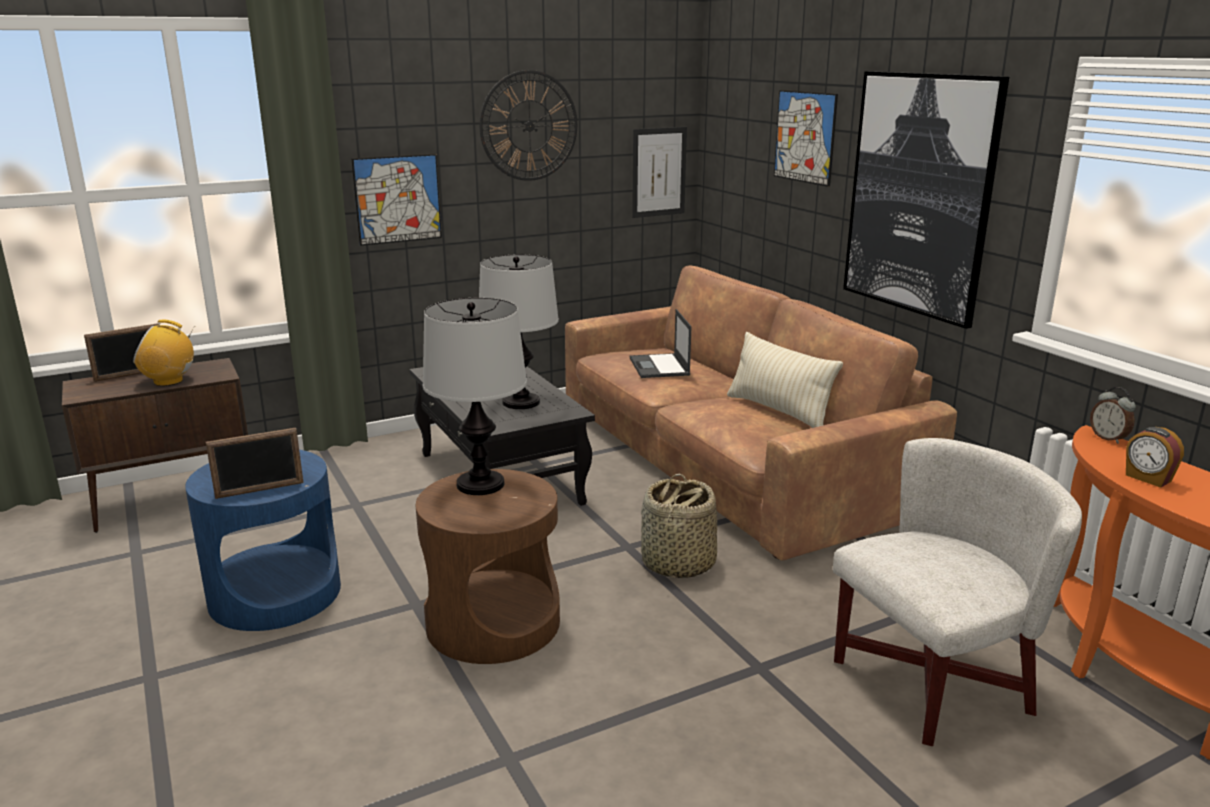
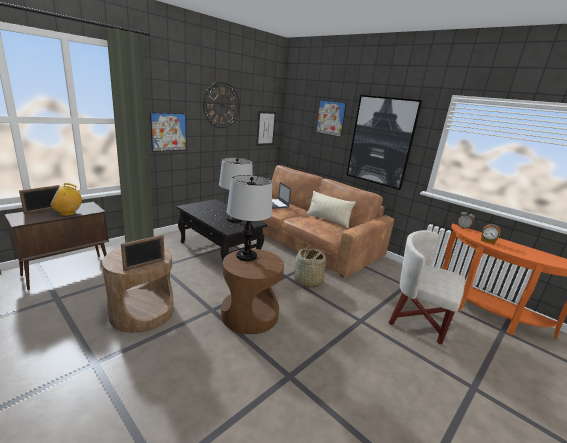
camera: 20 degrees left, 0 degrees up
blue side table [185,450,341,631] -> brown side table [102,248,174,333]
white armchair [833,438,1082,746] -> white armchair turned 105 degrees counterclockwise [389,230,465,344]

